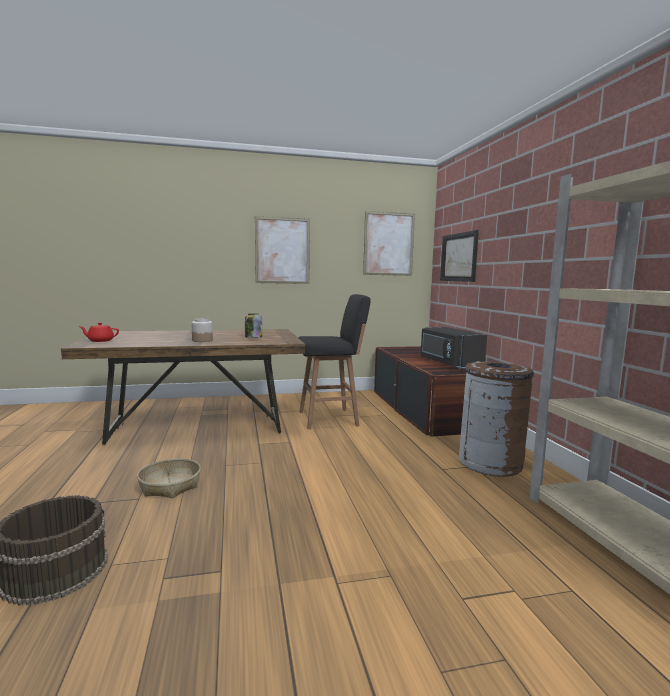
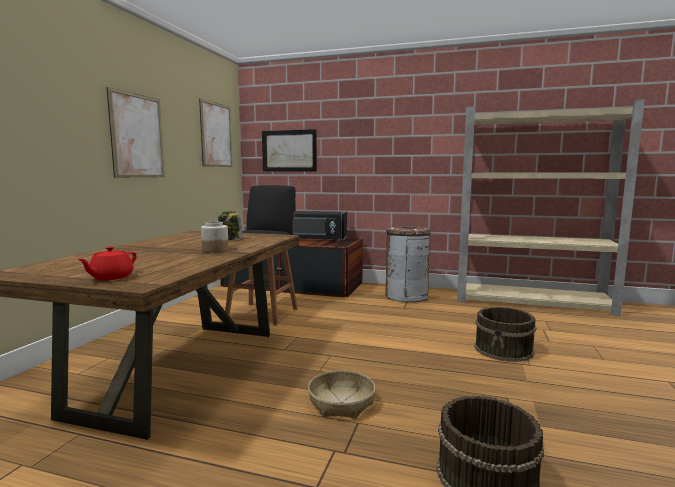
camera: 60 degrees left, 0 degrees up
none -> brown bucket [474,307,536,362]

